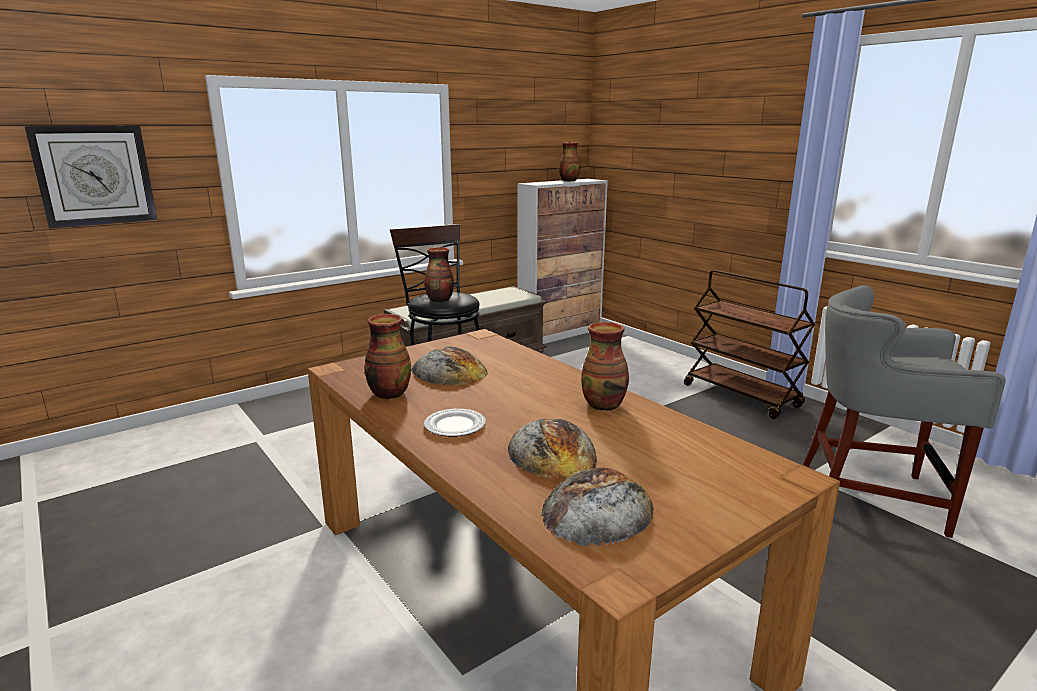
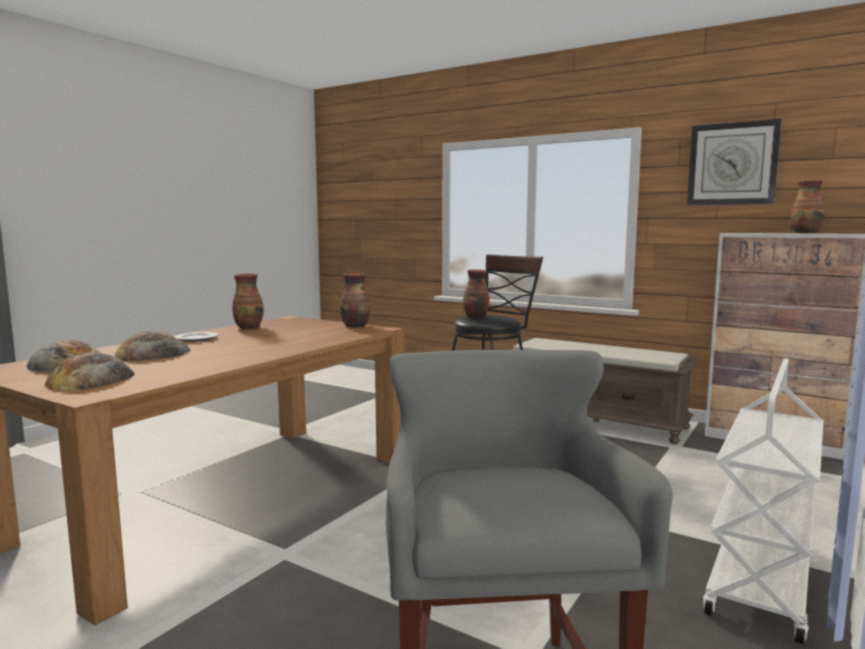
camera: 70 degrees right, 10 degrees down
wall clock [25,126,157,228] -> wall clock moved to [687,119,782,205]
bread [411,346,488,385] -> bread moved to [44,352,134,391]
vase [581,322,629,410] -> vase moved to [340,273,370,327]
brown cart [684,270,815,419] -> white cart [703,358,824,644]

